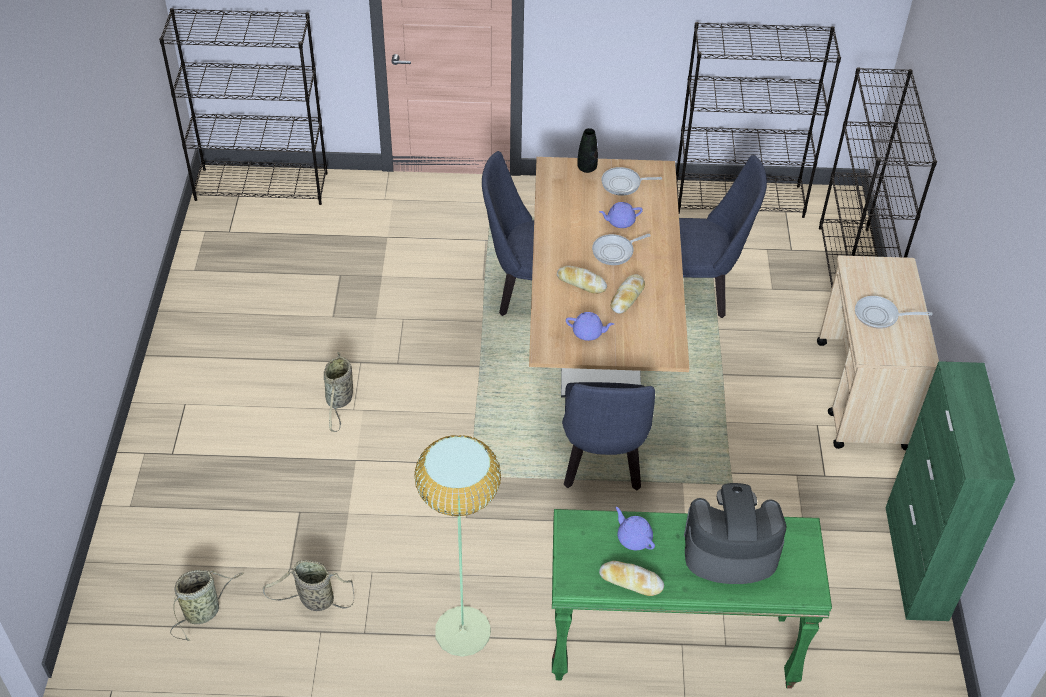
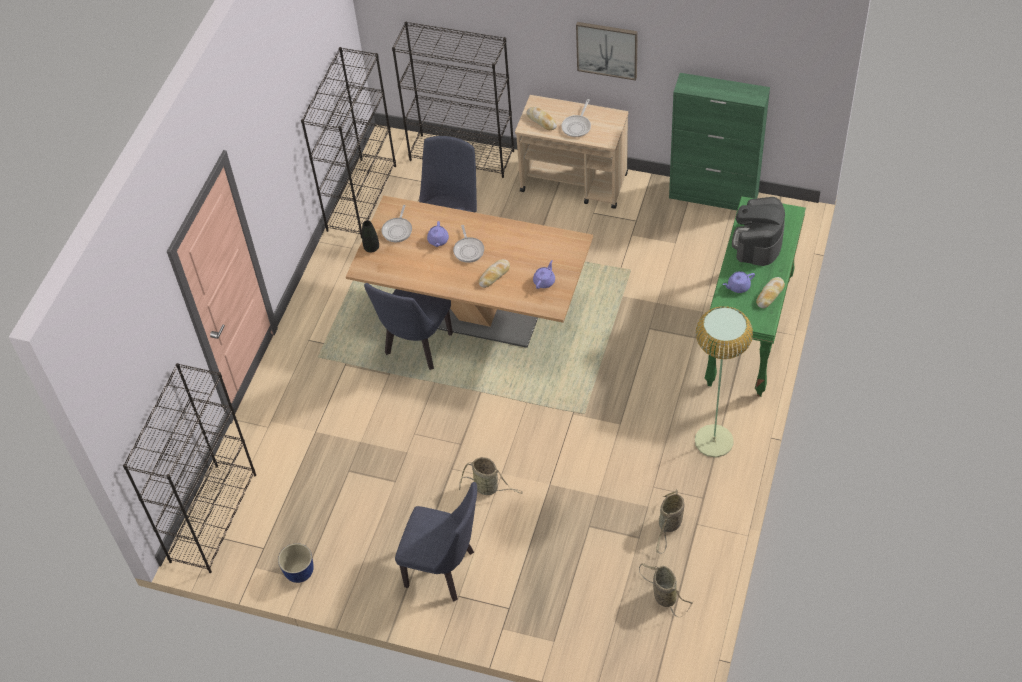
camera: 70 degrees left, 5 degrees up
blue chair [562,382,655,490] -> blue chair moved to [395,482,477,602]
bread [610,274,645,314] -> bread moved to [526,107,557,130]
none -> planter [278,543,314,583]
none -> picture [576,22,638,81]

